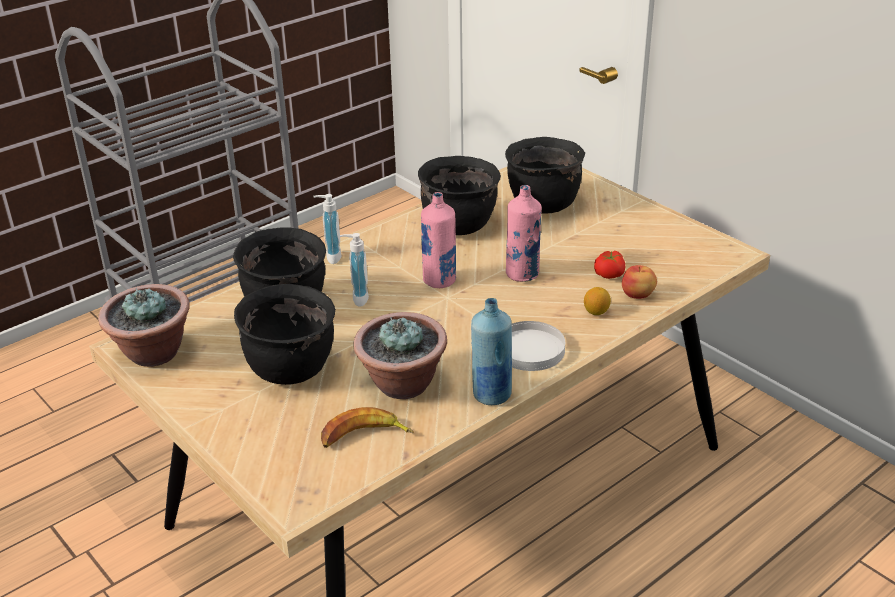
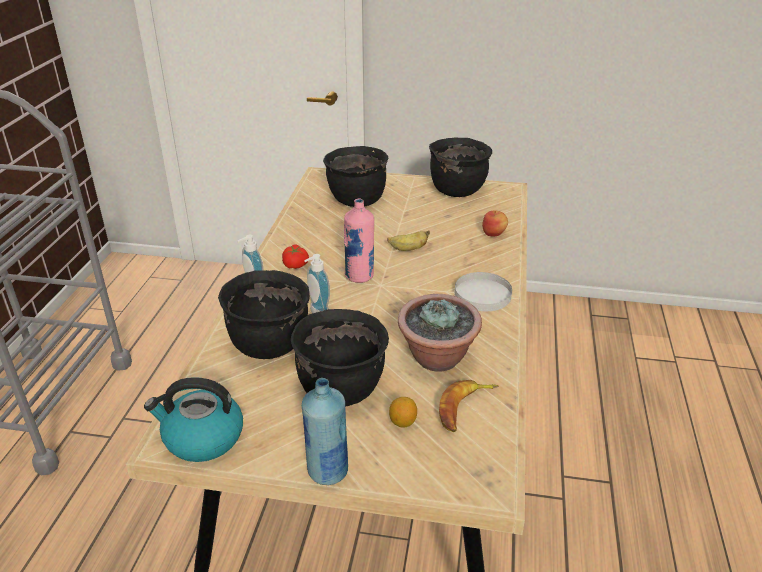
camera: 40 degrees left, 0 degrees up
potted plant [98,284,190,367] -> kettle [144,377,243,462]
black cooking pot [418,156,501,235] -> black cooking pot moved to [429,137,492,197]
blue bottle [471,298,512,405] -> blue bottle moved to [302,378,348,485]
pink bottle [506,185,542,282] -> banana [387,230,430,251]
lemon [584,287,611,315] -> lemon moved to [389,397,417,428]
tomato [594,251,625,279] -> tomato moved to [282,244,309,269]

